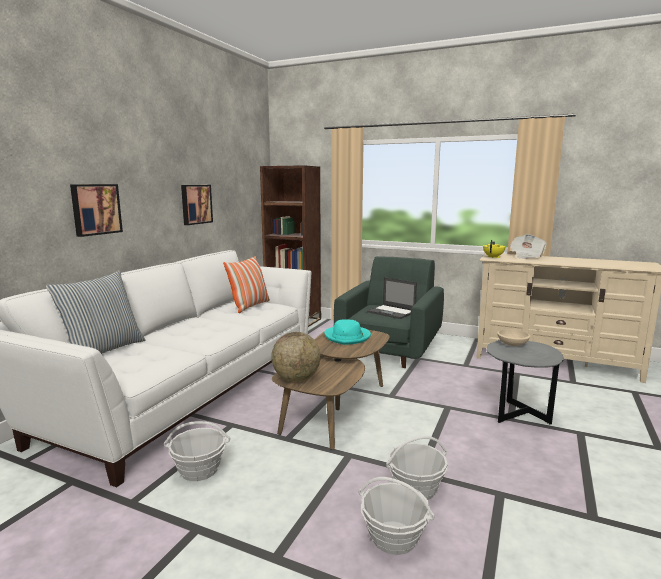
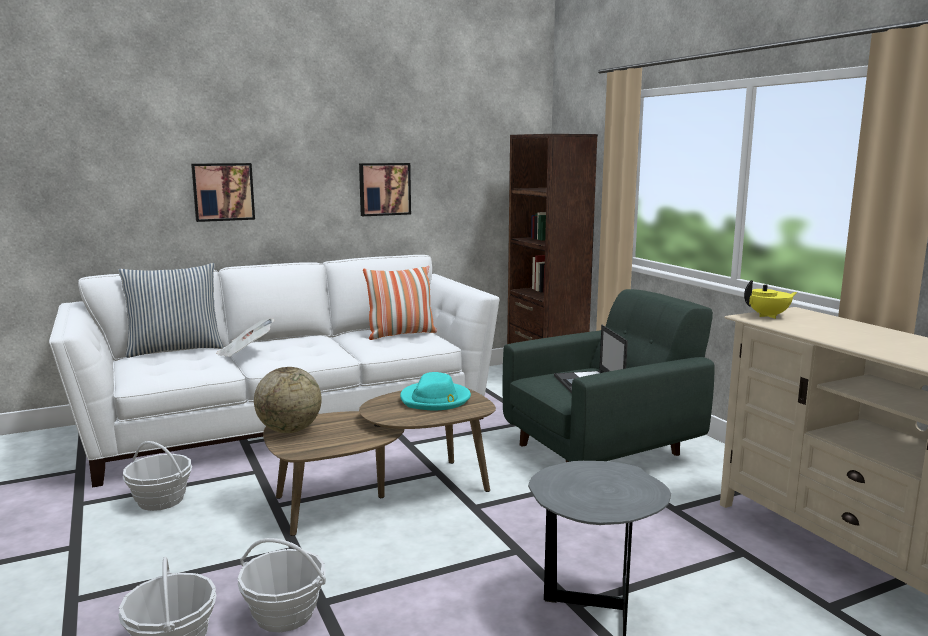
camera: 40 degrees right, 0 degrees up
beige bowl [497,329,530,346] -> none
newspaper [510,234,547,259] -> newspaper moved to [216,318,275,357]

